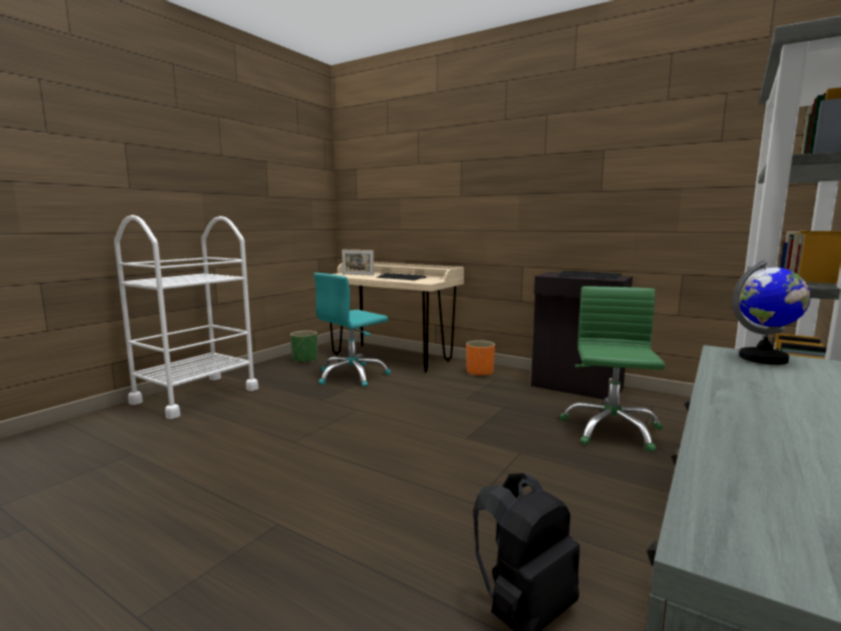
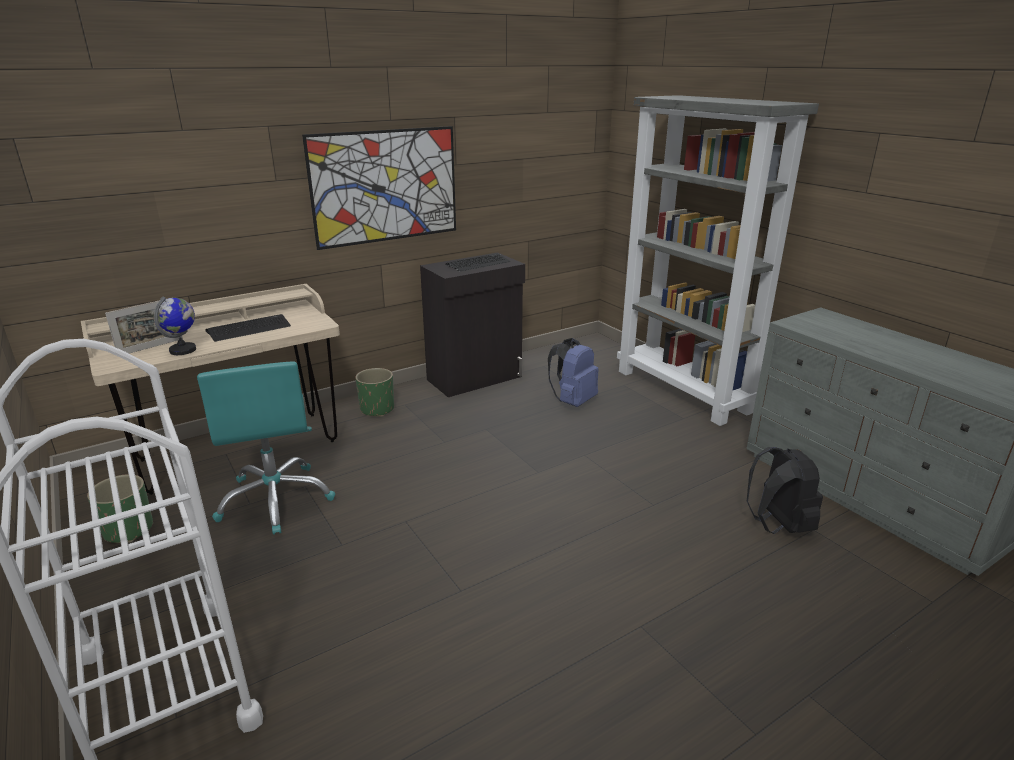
camera: 65 degrees left, 15 degrees up
orange planter [466,340,495,376] -> green planter [355,368,394,417]
green office chair [559,286,665,452] -> blue backpack [548,338,598,407]
globe [733,260,811,365] -> globe moved to [154,297,196,355]
none -> picture [302,126,456,250]

